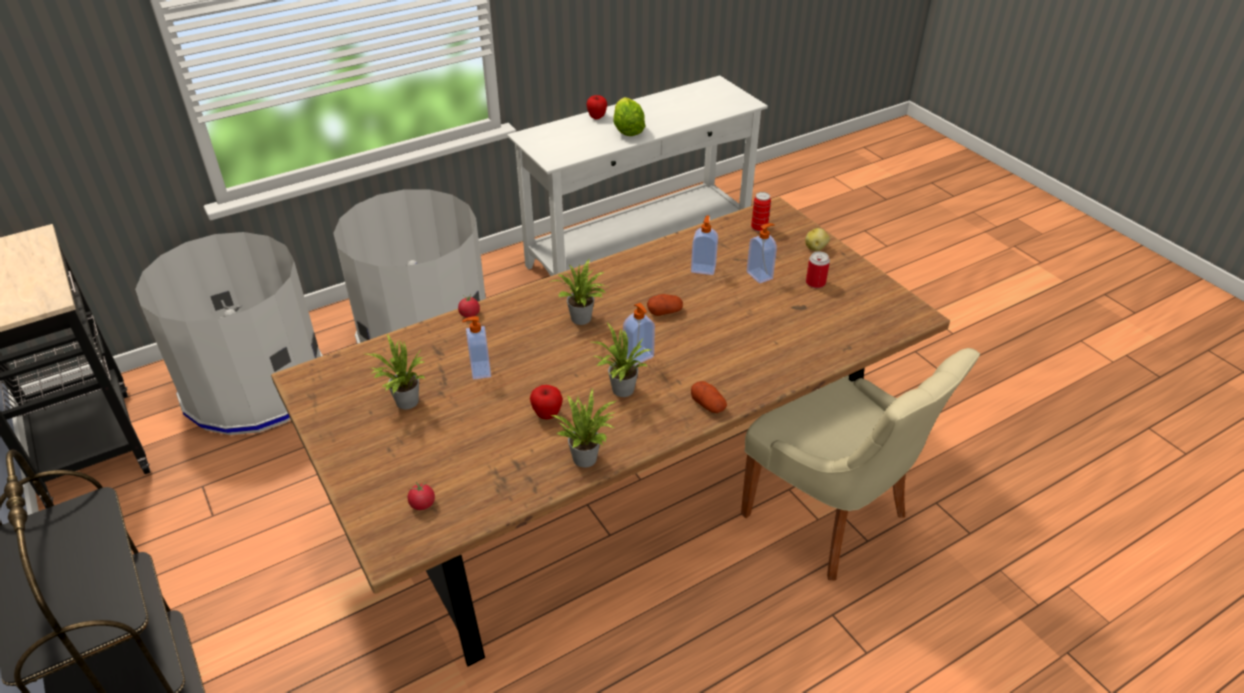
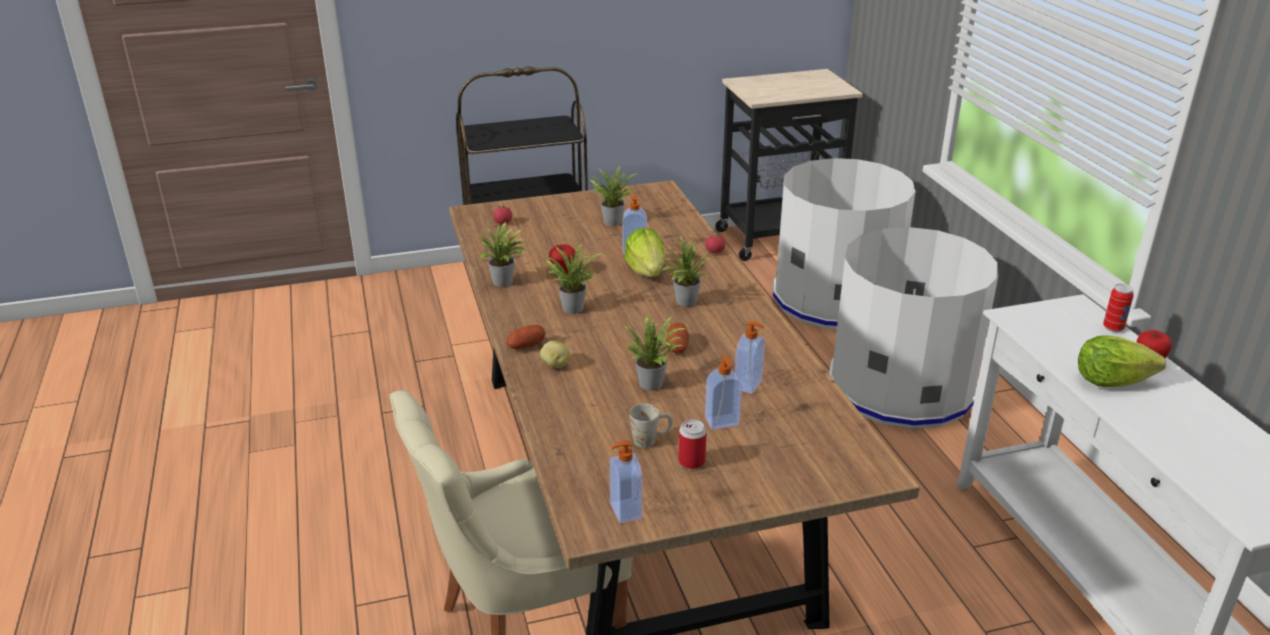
camera: 105 degrees right, 10 degrees down
soap dispenser [623,303,655,365] -> soap dispenser moved to [609,440,642,524]
can [751,192,771,232] -> can moved to [1103,284,1134,332]
potato [805,228,830,251] -> potato moved to [540,341,570,368]
none -> potted plant [622,316,687,391]
none -> lettuce [624,228,665,277]
none -> white mug [629,404,673,448]

